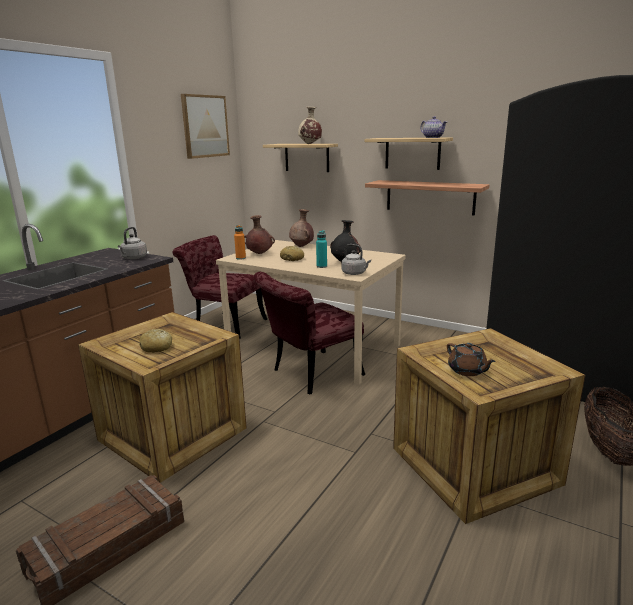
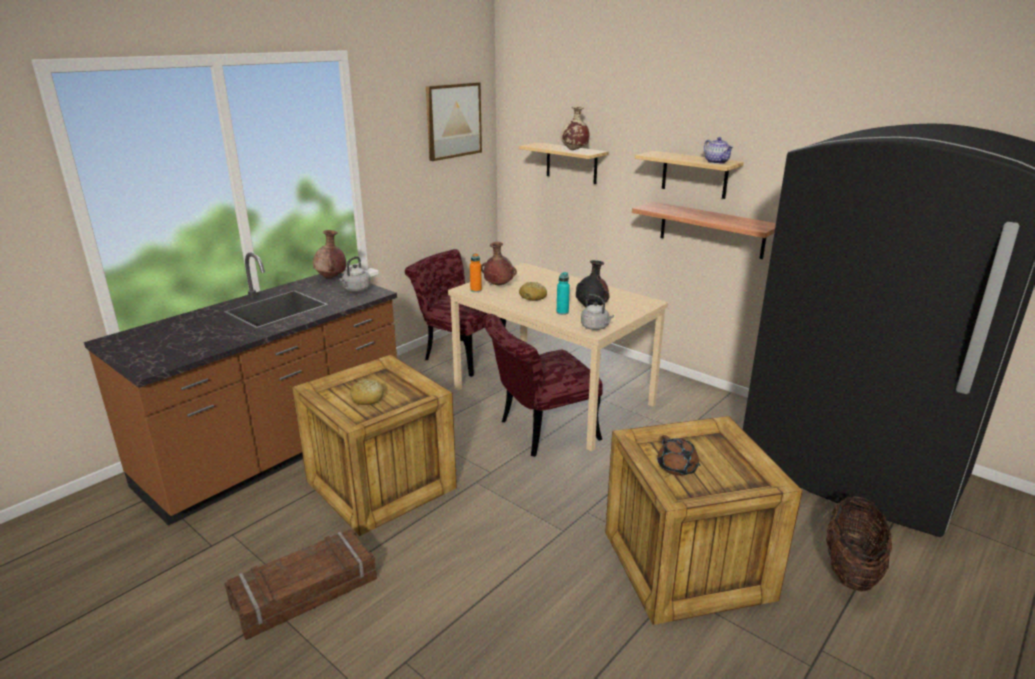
camera: 10 degrees right, 5 degrees up
brown vase [289,209,314,247] -> brown vase moved to [313,230,346,279]

